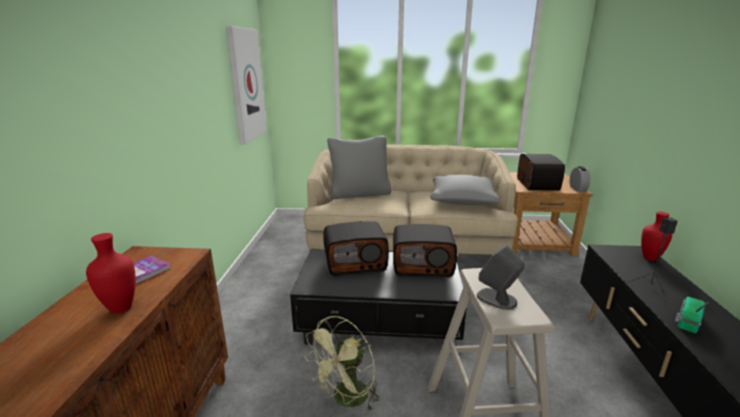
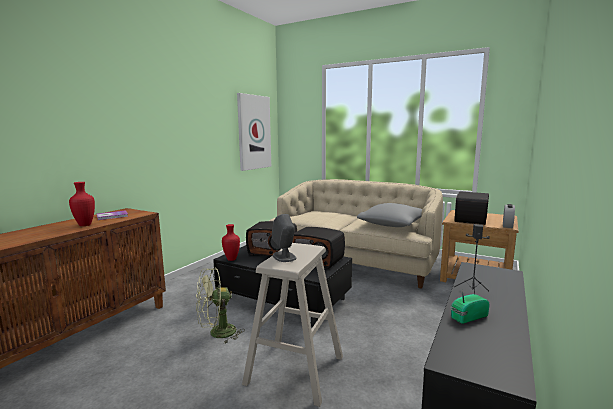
camera: 25 degrees right, 10 degrees down
grey pillow [327,136,391,199] -> none
red vase [641,212,672,261] -> red vase moved to [222,224,240,261]

